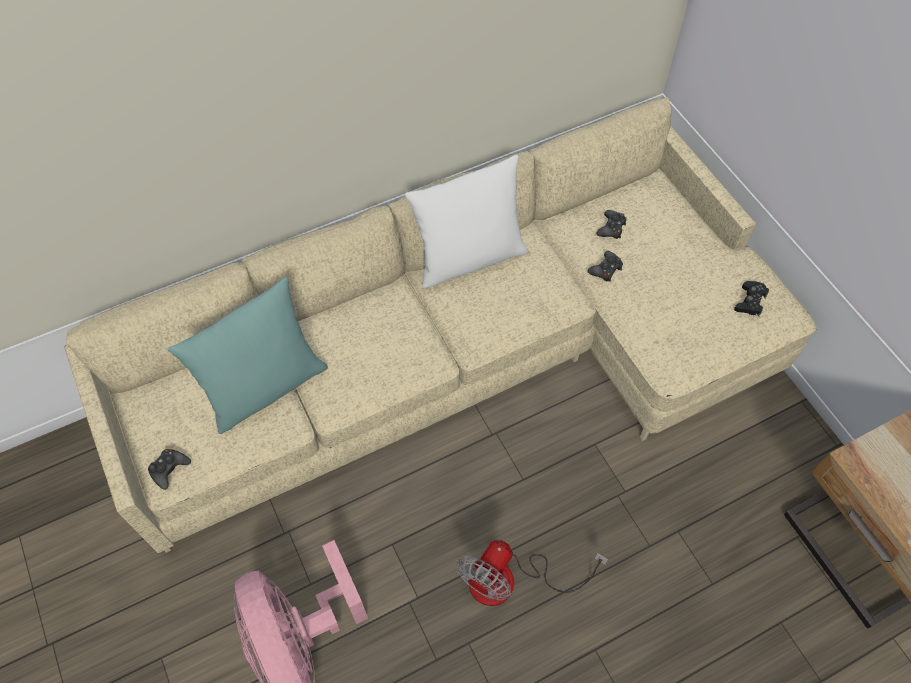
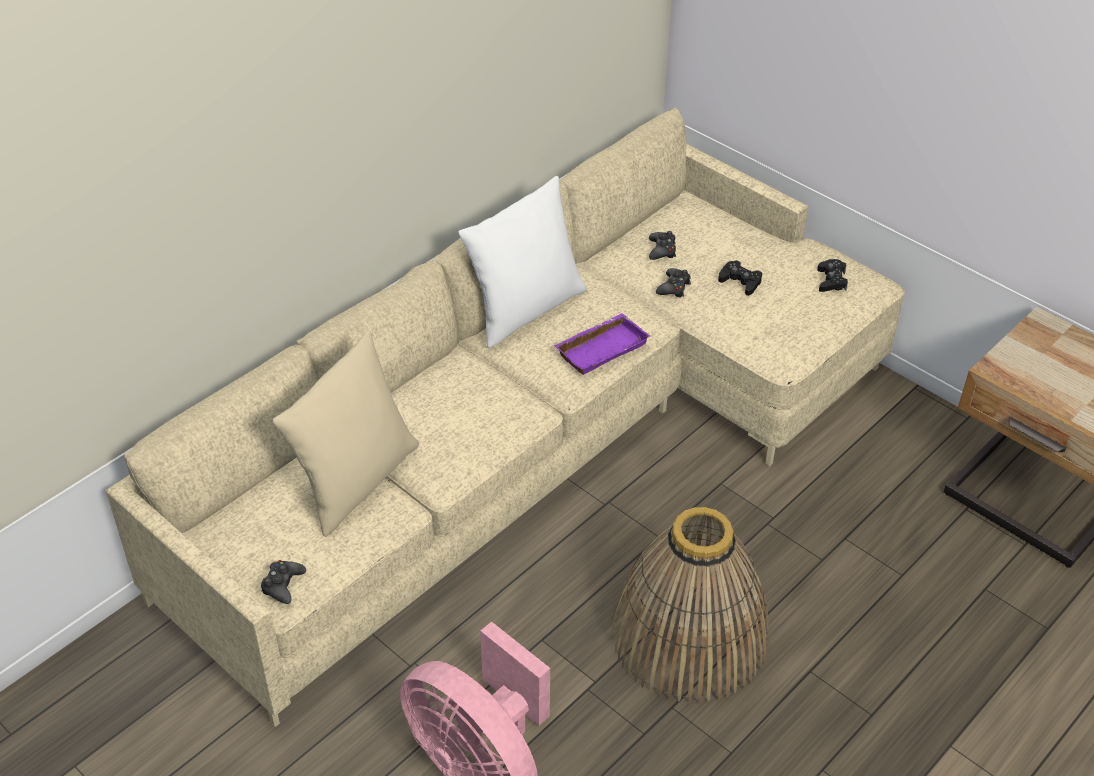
camera: 20 degrees left, 15 degrees down
turquoise pillow [167,277,328,434] -> beige pillow [272,331,419,537]
fan [457,540,608,606] -> basket [611,507,769,704]
none -> purple tray [554,313,650,375]
none -> black game controller [718,260,762,296]

